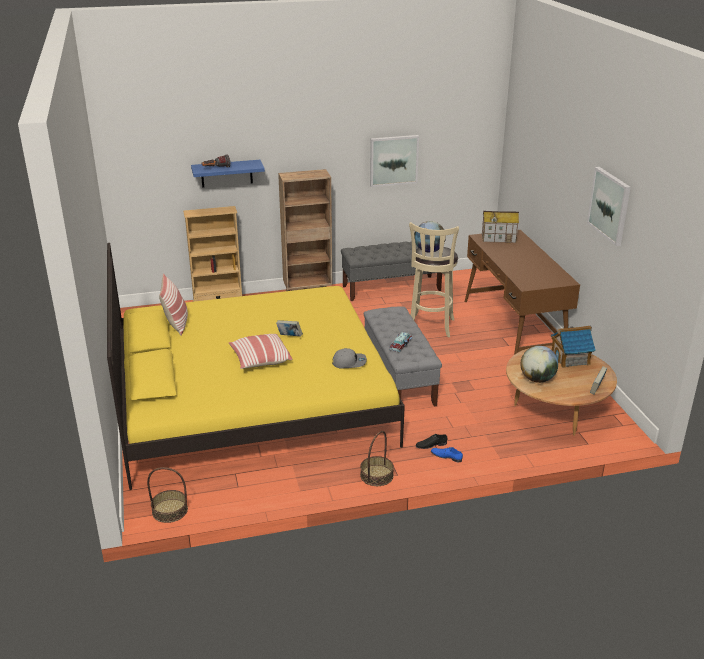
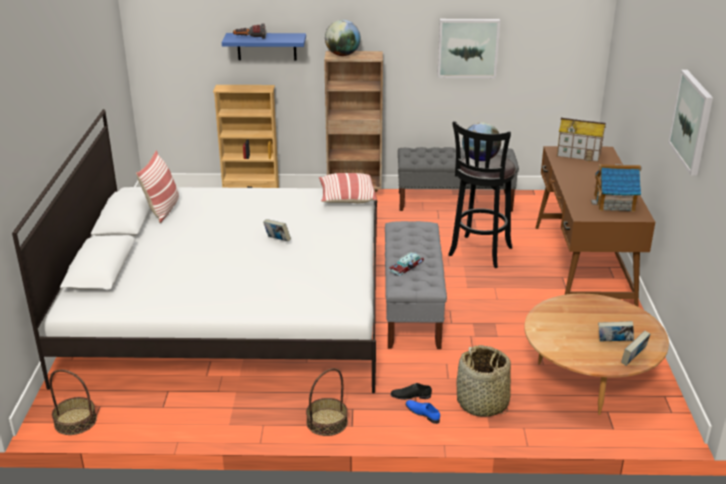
camera: 15 degrees right, 0 degrees up
yellow bed [107,243,405,490] -> white bed [12,109,377,393]
pillow [229,334,293,369] -> pillow moved to [319,173,377,203]
grey cap [332,348,367,368] -> none
beige stool [409,222,459,337] -> black stool [448,121,516,268]
globe [521,346,558,383] -> globe moved to [325,20,360,56]
toy house [551,326,596,368] -> toy house moved to [591,164,642,212]
none -> basket [457,345,511,417]
none -> book [598,321,634,341]

